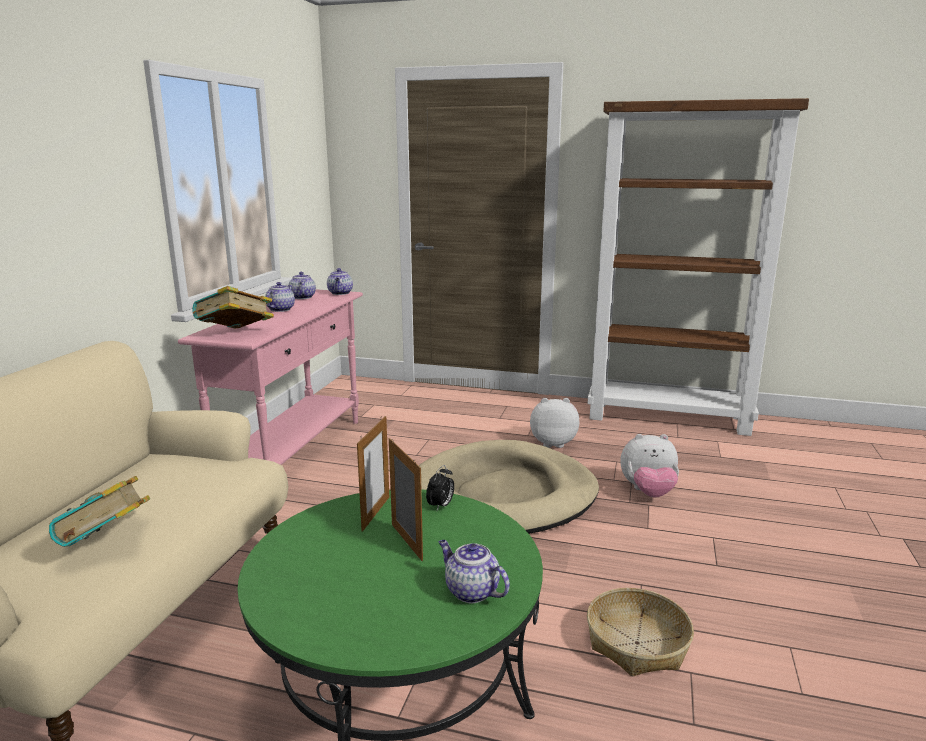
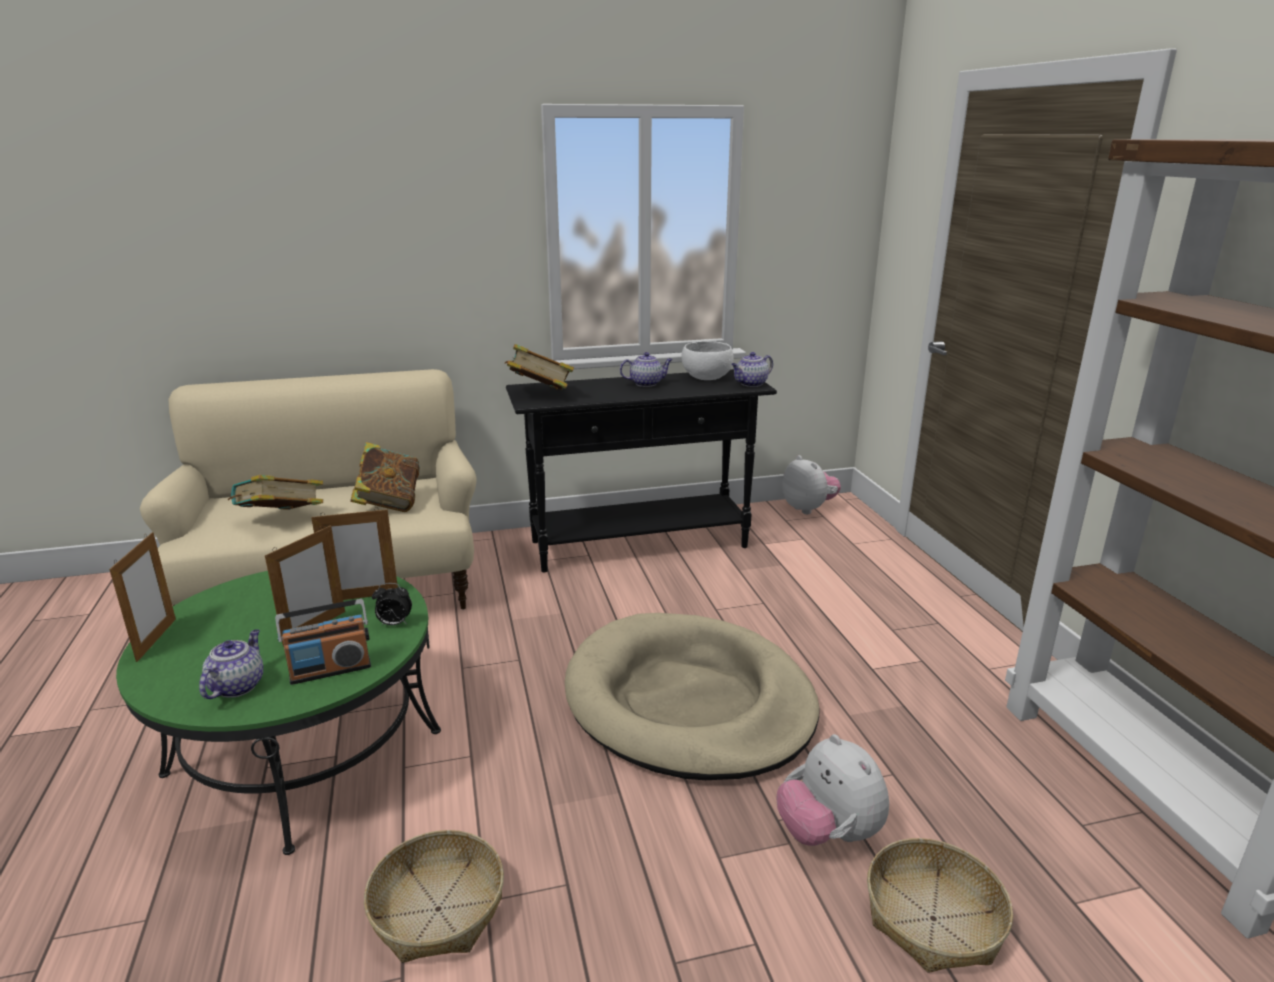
camera: 60 degrees right, 5 degrees up
pink console table [178,290,363,465] -> black console table [506,369,777,573]
teapot [289,272,316,299] -> white bowl [681,341,734,380]
plush toy [530,398,579,448] -> plush toy moved to [782,455,841,514]
none -> picture frame [109,532,176,662]
none -> radio [275,599,371,685]
none -> book [350,442,420,512]
none -> basket [867,838,1013,973]

